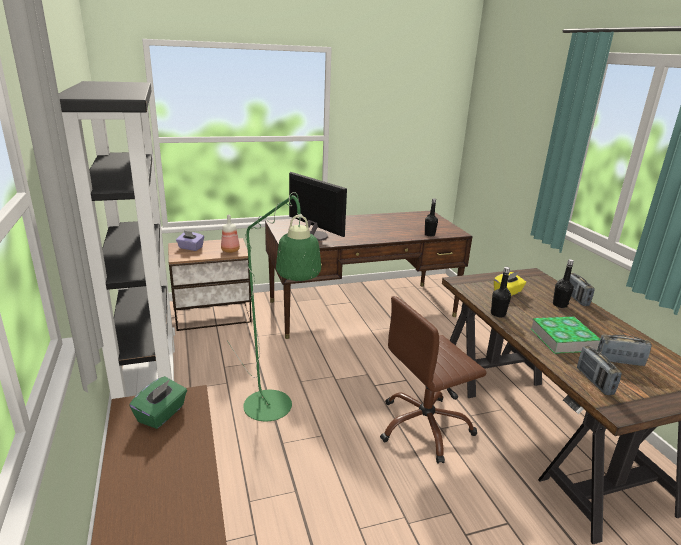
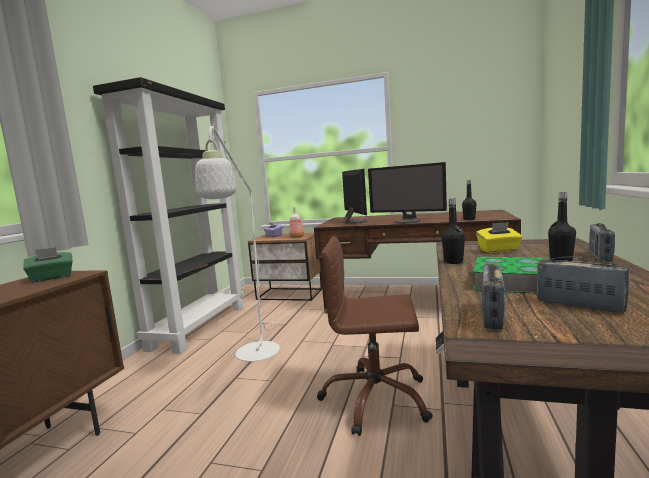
camera: 35 degrees right, 15 degrees down
green floor lamp [227,192,321,421] -> white floor lamp [195,124,281,362]
none -> monitor [368,162,447,224]

